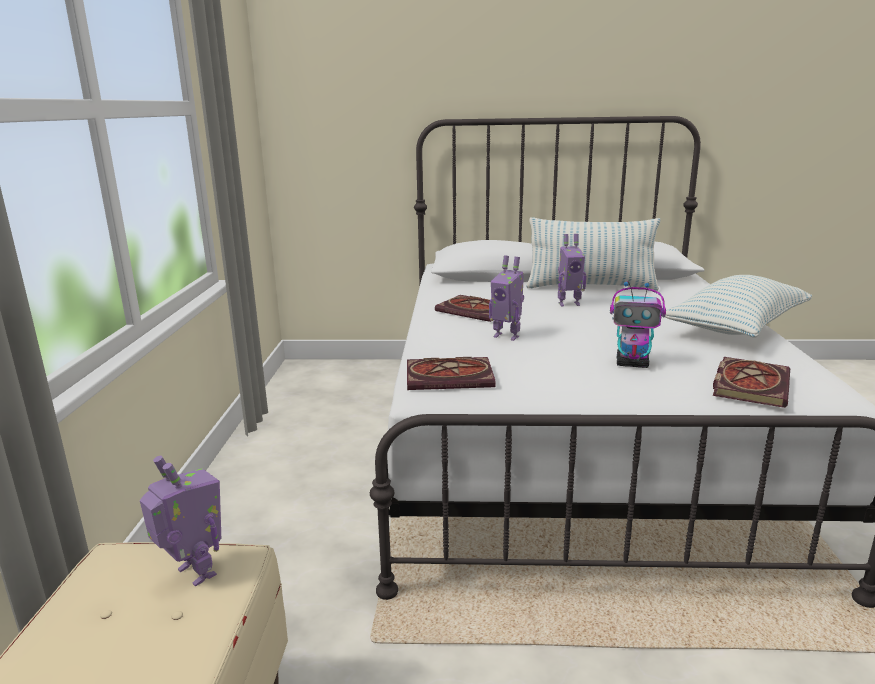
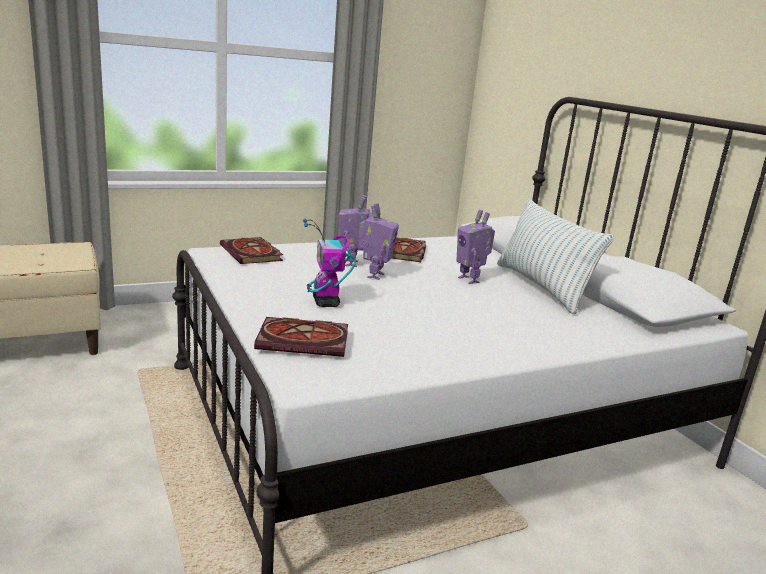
camera: 60 degrees right, 0 degrees up
toy robot [140,456,221,587] -> toy robot moved to [358,203,399,280]
pillow [665,275,812,338] -> none

